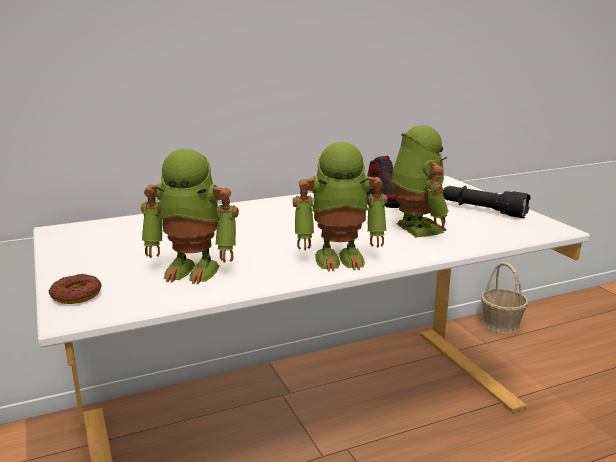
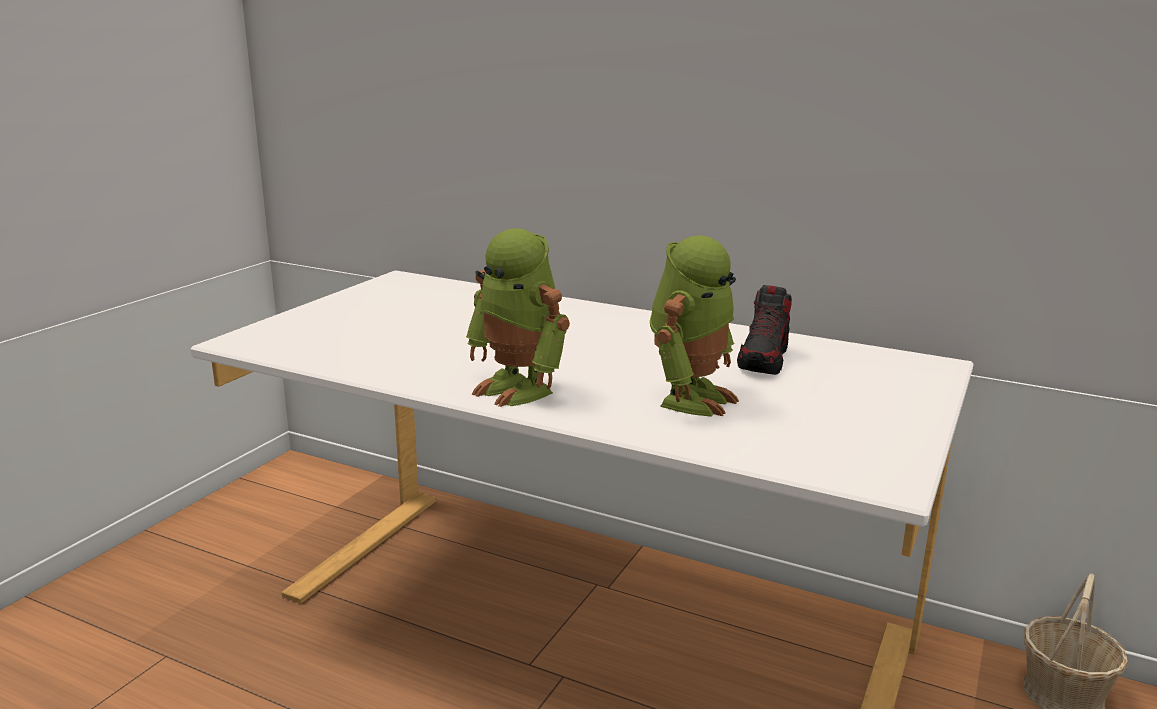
camera: 50 degrees right, 0 degrees up
donut [49,274,102,304] -> none
toy robot [141,149,239,284] -> none
black flashlight [443,186,530,218] -> none

